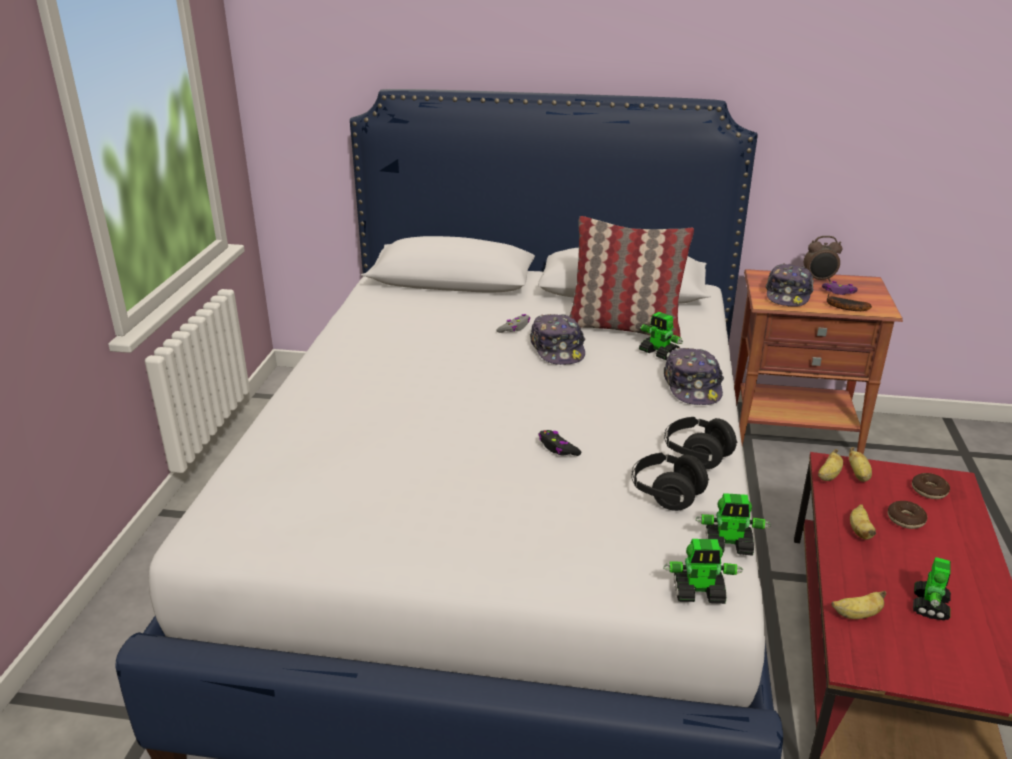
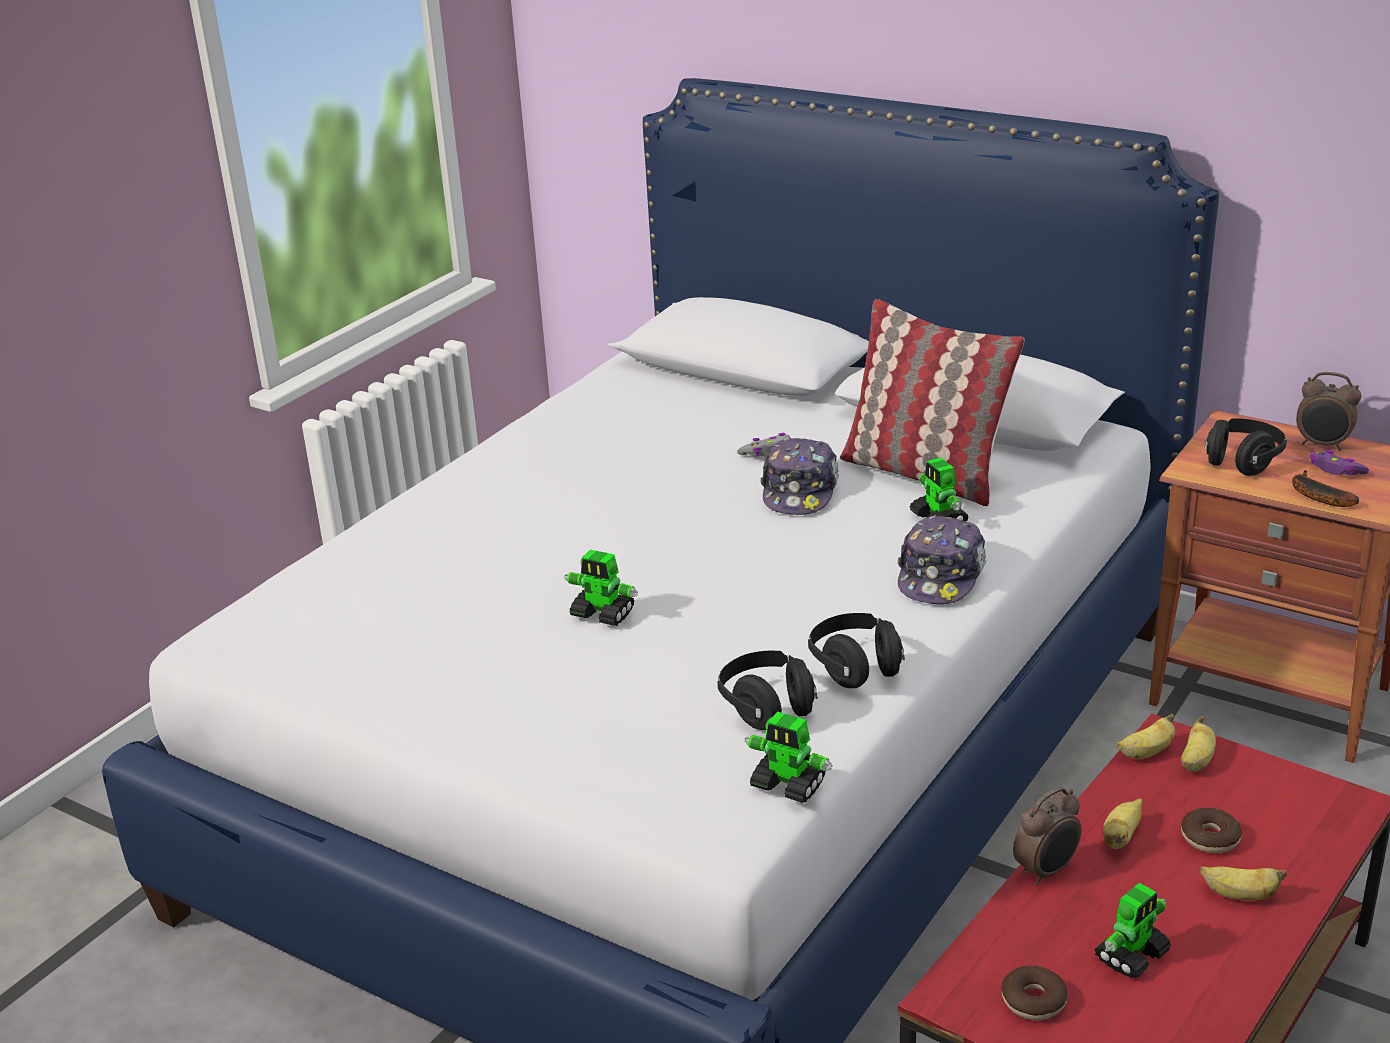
camera: 25 degrees right, 0 degrees up
black game controller [538,430,582,456] -> none
toy robot [663,539,743,604] -> toy robot moved to [564,550,638,626]
cap [766,263,814,307] -> black headphones [1205,418,1287,476]
banana [831,591,886,619] -> banana moved to [1200,866,1287,900]
donut [912,473,950,499] -> donut moved to [1001,965,1067,1020]
none -> alarm clock [1013,787,1081,885]

